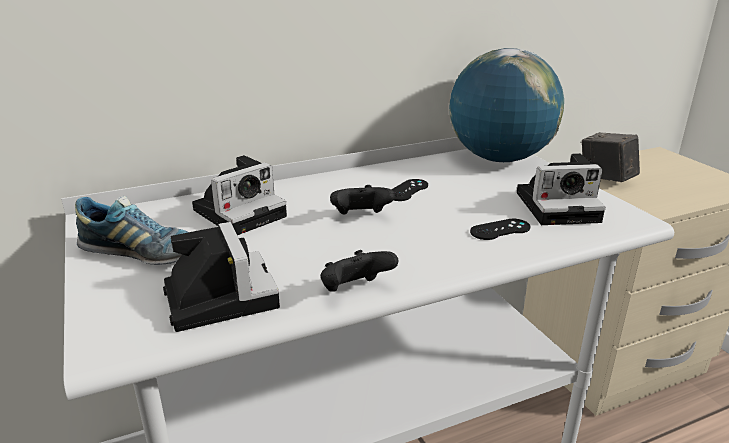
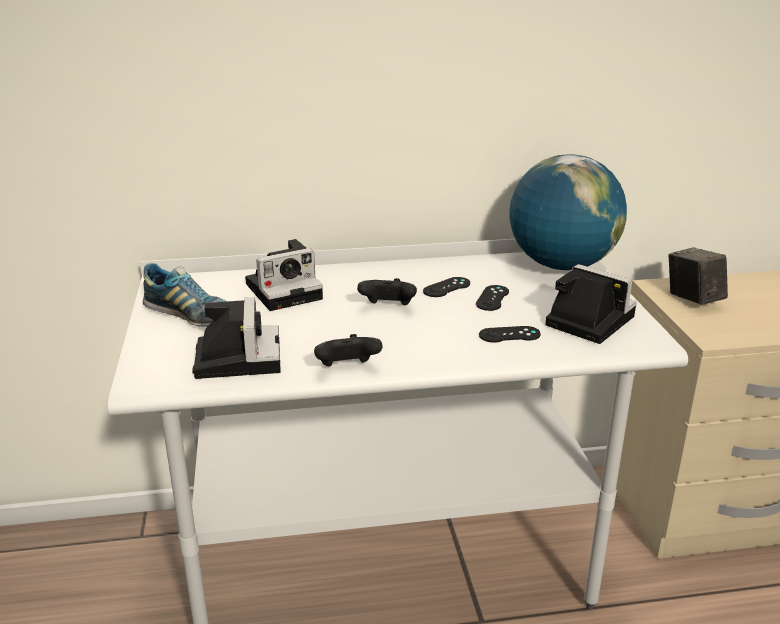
camera: 15 degrees right, 0 degrees up
camera [517,153,606,225] -> camera turned 150 degrees counterclockwise [545,264,637,344]
none -> black game controller [476,285,509,311]

